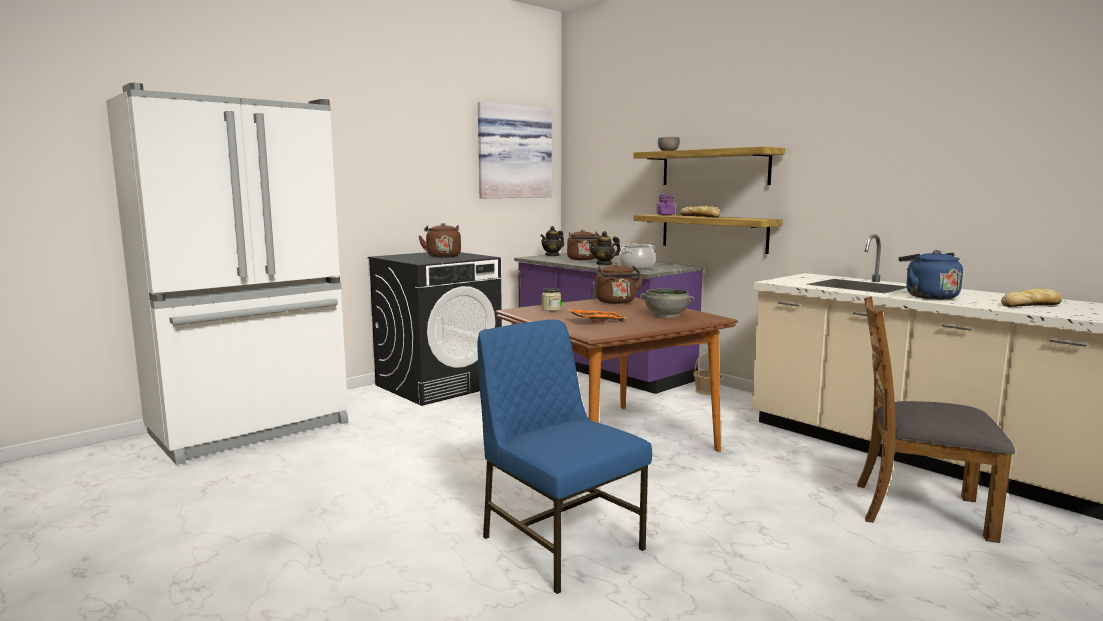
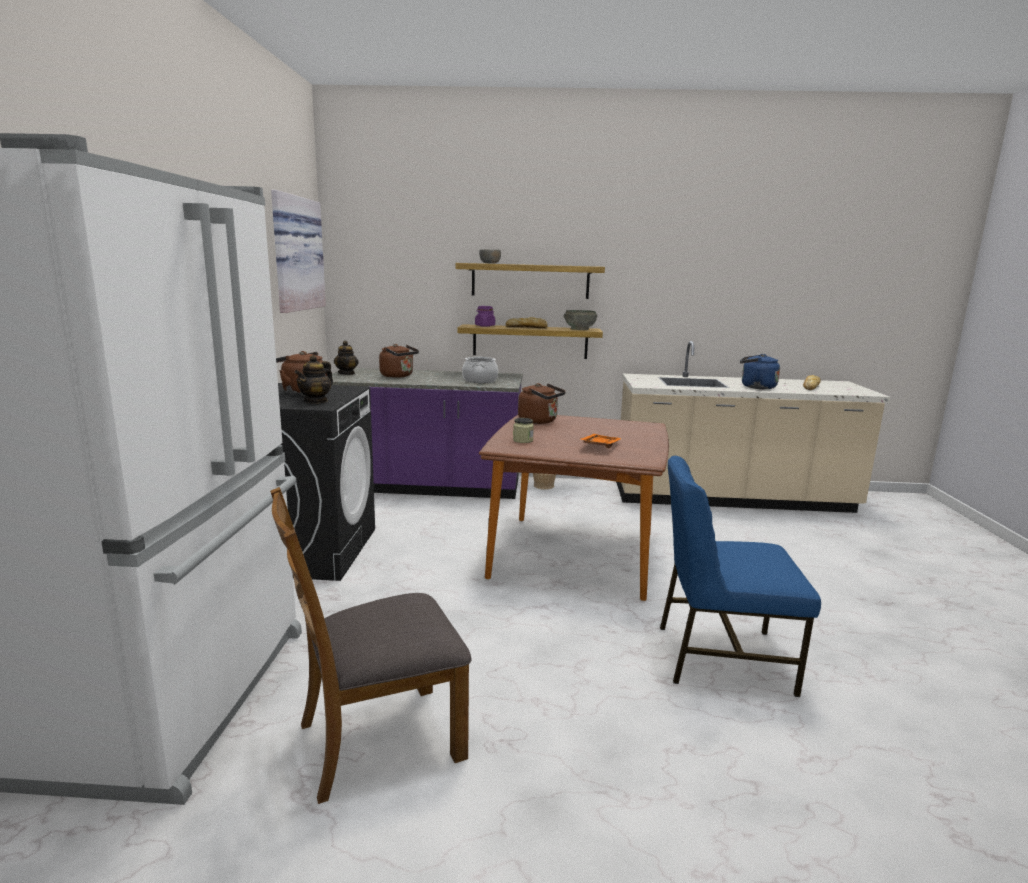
camera: 45 degrees left, 5 degrees up
teapot [588,231,621,265] -> teapot moved to [294,355,333,404]
grey bowl [640,289,695,318] -> grey bowl moved to [564,310,597,330]
brown chair [857,296,1015,543] -> brown chair moved to [270,487,472,804]

